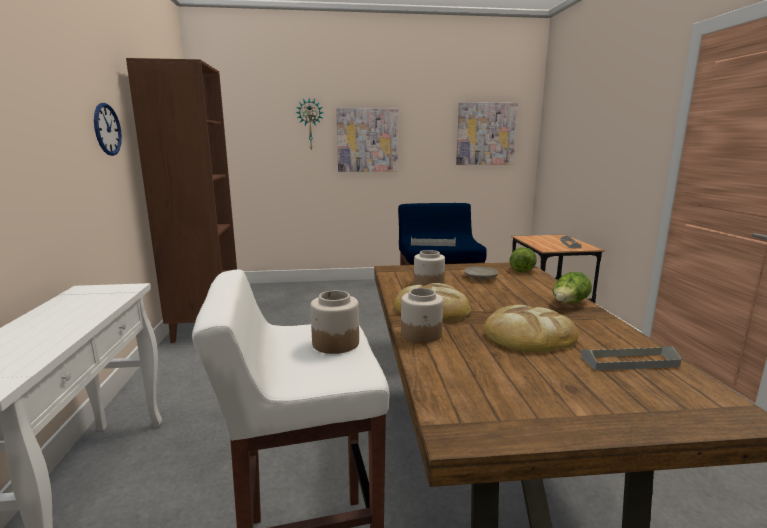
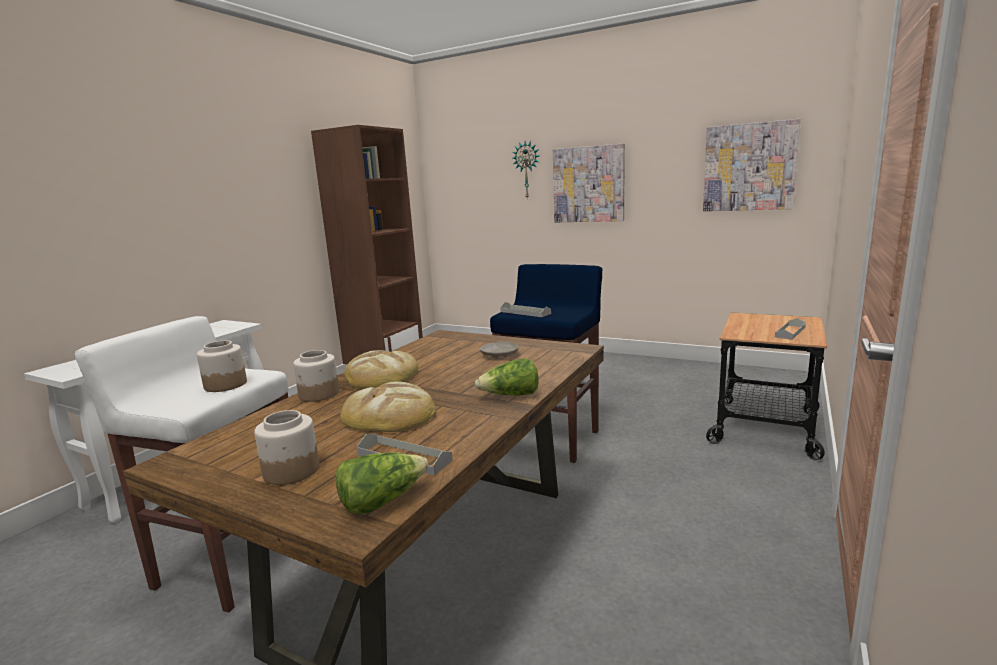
camera: 35 degrees right, 0 degrees up
wall clock [94,103,122,156] -> none
jar [414,250,445,286] -> jar moved to [254,410,319,485]
lettuce [510,247,537,273] -> lettuce moved to [336,452,428,515]

